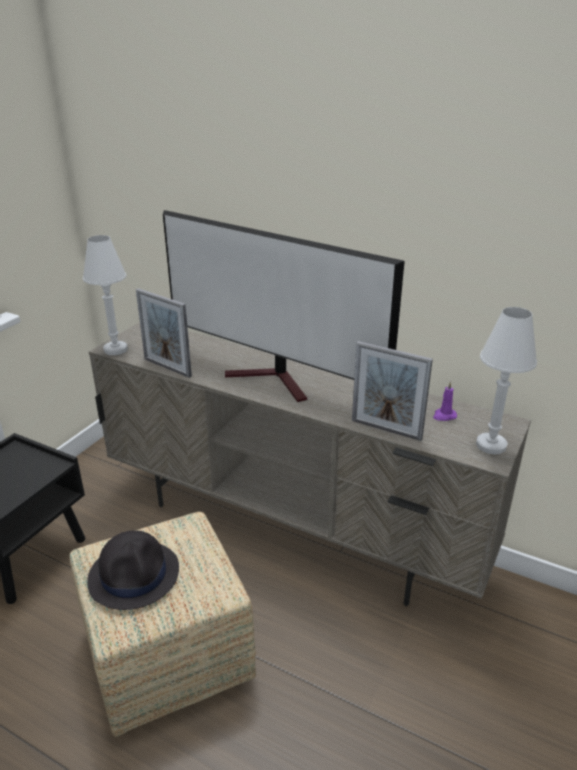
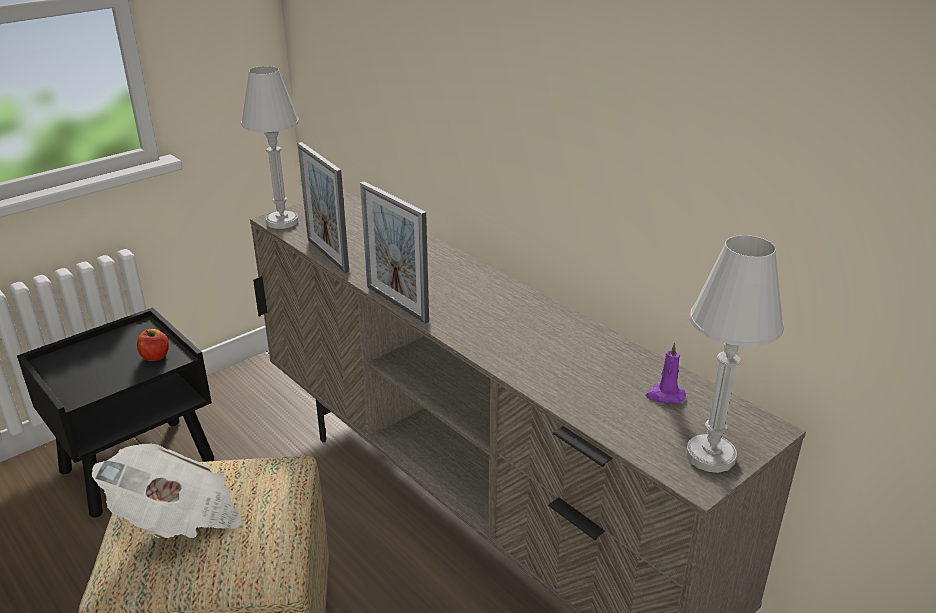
camera: 20 degrees right, 0 degrees up
black hat [87,530,179,610] -> newspaper [92,443,242,539]
television [163,210,405,402] -> none
picture frame [352,341,433,441] -> picture frame moved to [360,181,429,323]
none -> apple [137,329,169,361]

